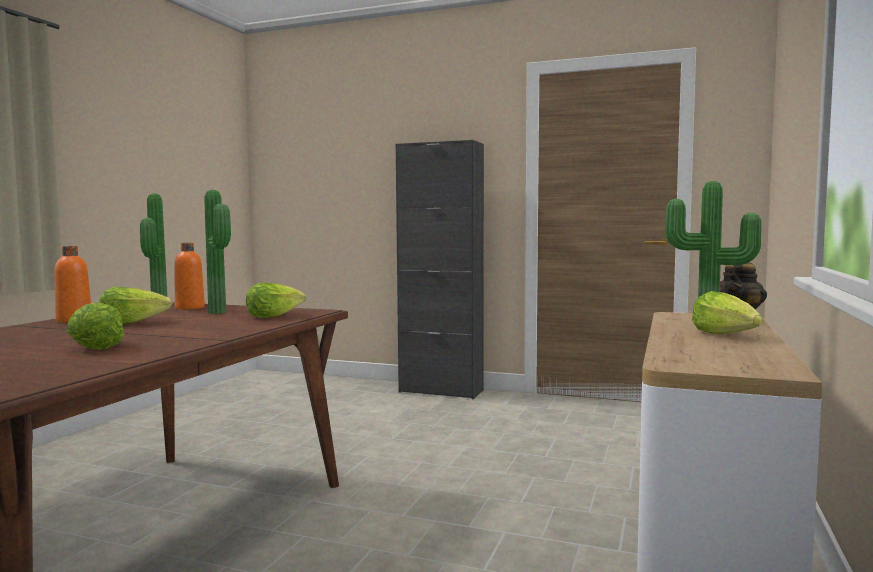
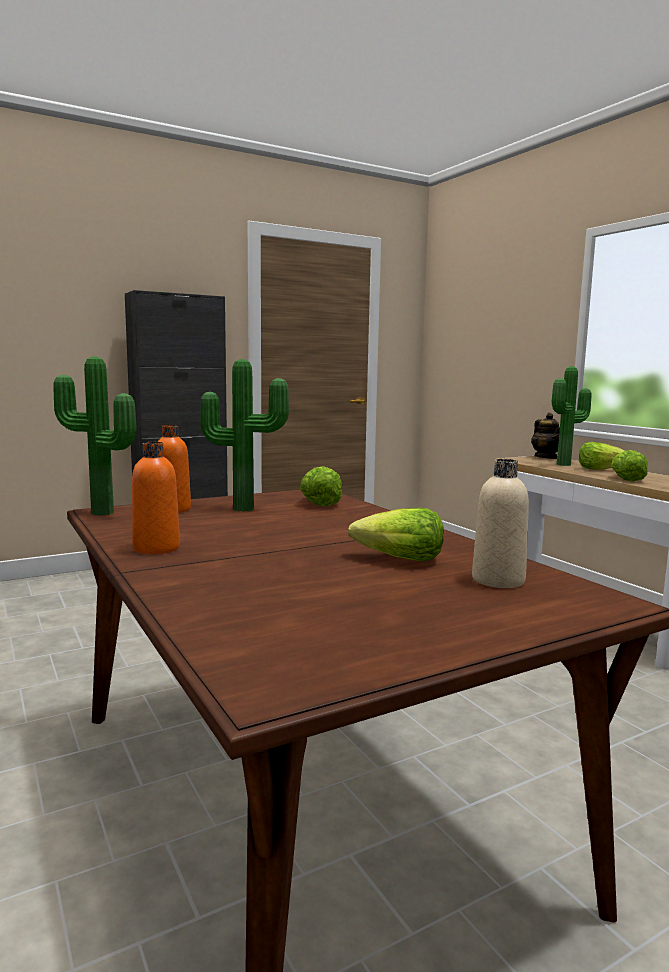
camera: 50 degrees left, 5 degrees up
lettuce [99,287,172,324] -> lettuce moved to [611,450,648,481]
none -> beige bottle [472,459,529,588]

